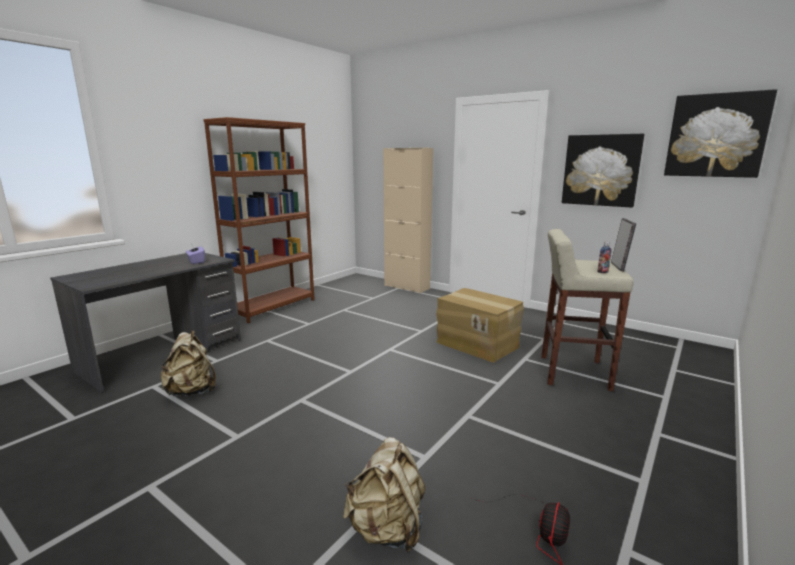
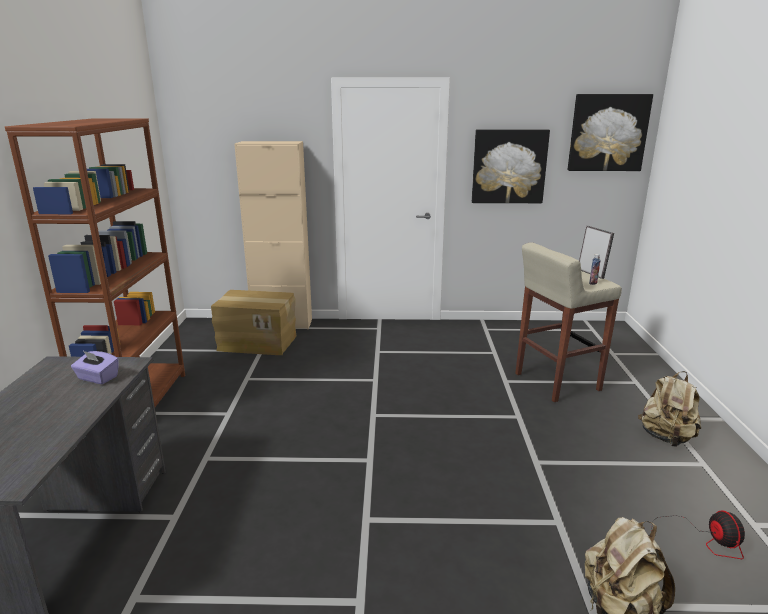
camera: 35 degrees left, 5 degrees up
beige backpack [160,330,216,396] -> beige backpack moved to [638,371,701,447]
cardboard box [436,288,524,363] -> cardboard box moved to [211,290,297,355]

